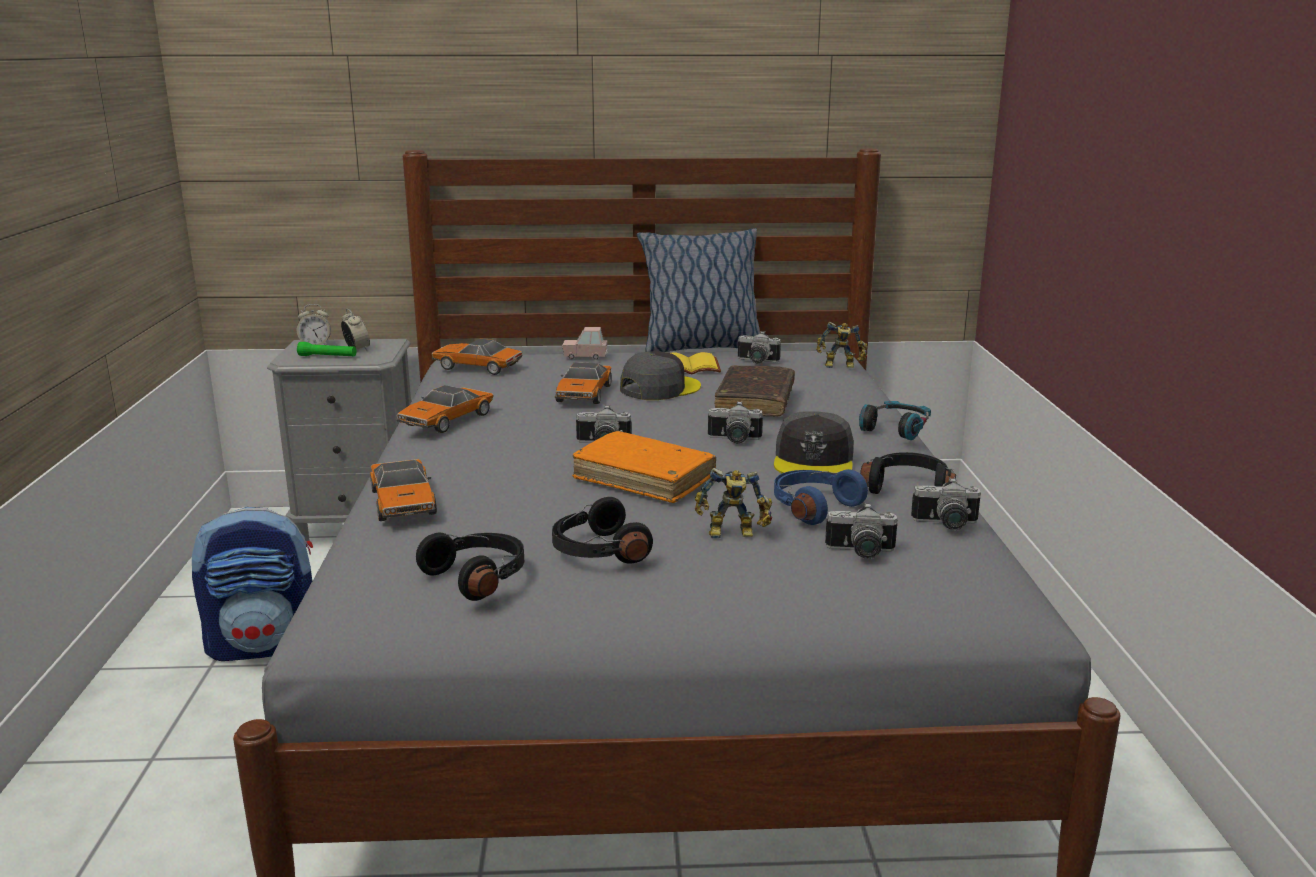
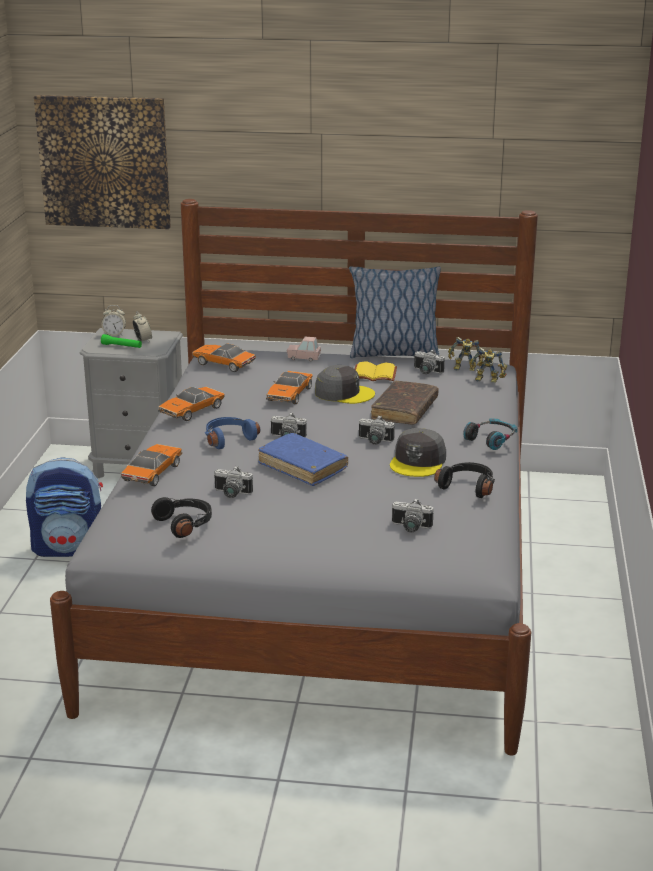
camera: 10 degrees right, 5 degrees up
toy car [370,459,437,521] -> toy car turned 150 degrees counterclockwise [120,444,182,486]
black headphones [552,497,653,564] -> none
orange book [572,431,716,503] -> blue book [258,433,348,486]
grey cap [620,351,701,400] -> grey cap turned 45 degrees clockwise [315,365,375,404]
toy robot [695,468,772,539] -> toy robot moved to [448,337,484,371]
blue headphones [774,469,868,525] -> blue headphones moved to [205,417,260,449]
camera [911,477,981,530] -> camera moved to [215,466,253,498]
none -> picture [34,95,171,229]

